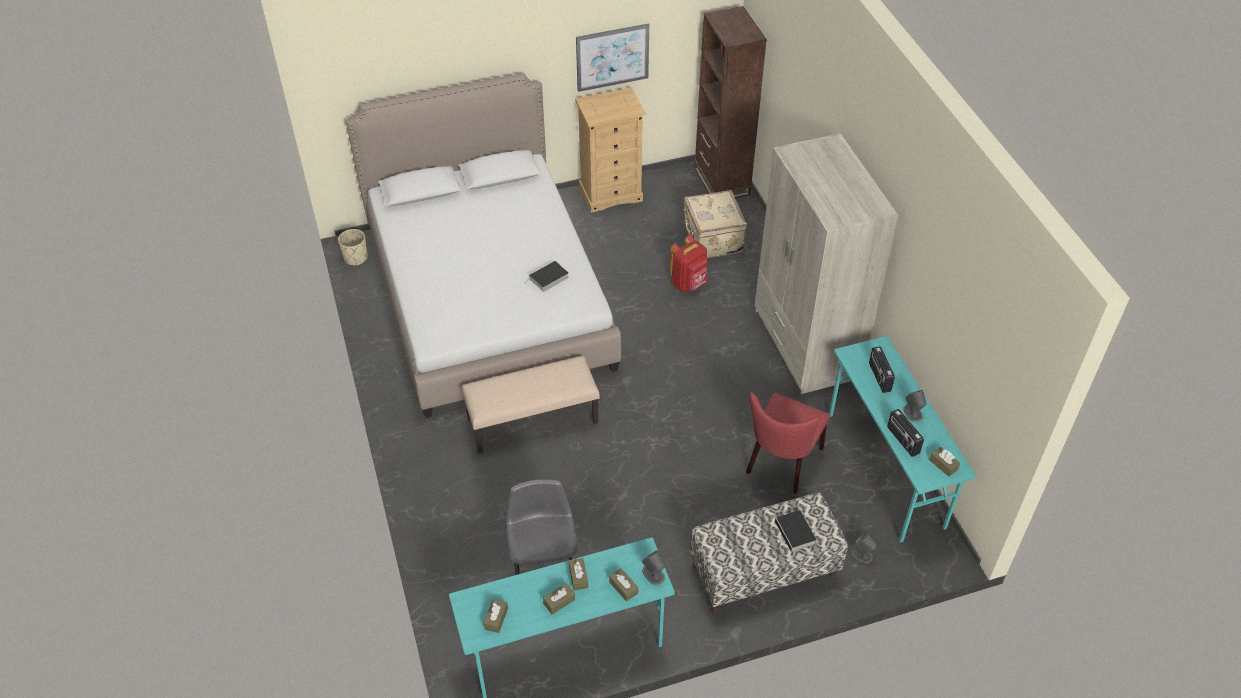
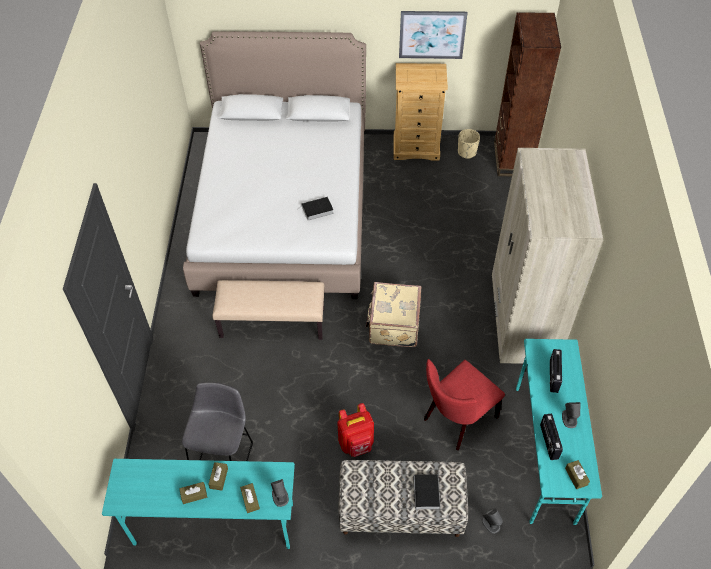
camera: 20 degrees right, 5 degrees up
beige planter [338,229,368,266] -> beige planter moved to [458,129,480,159]
brown tissue box [484,599,508,633] -> none
red backpack [670,235,707,292] -> red backpack moved to [338,403,374,457]
beige suitcase [683,190,747,258] -> beige suitcase moved to [366,282,421,347]

